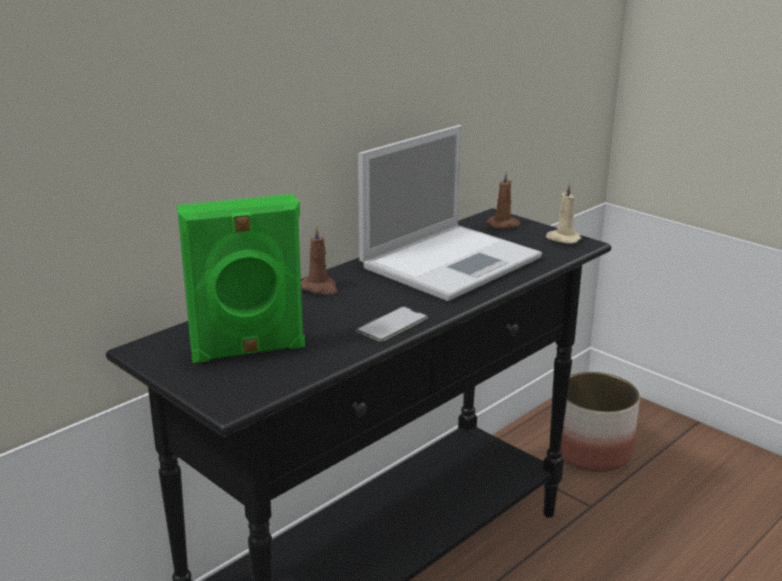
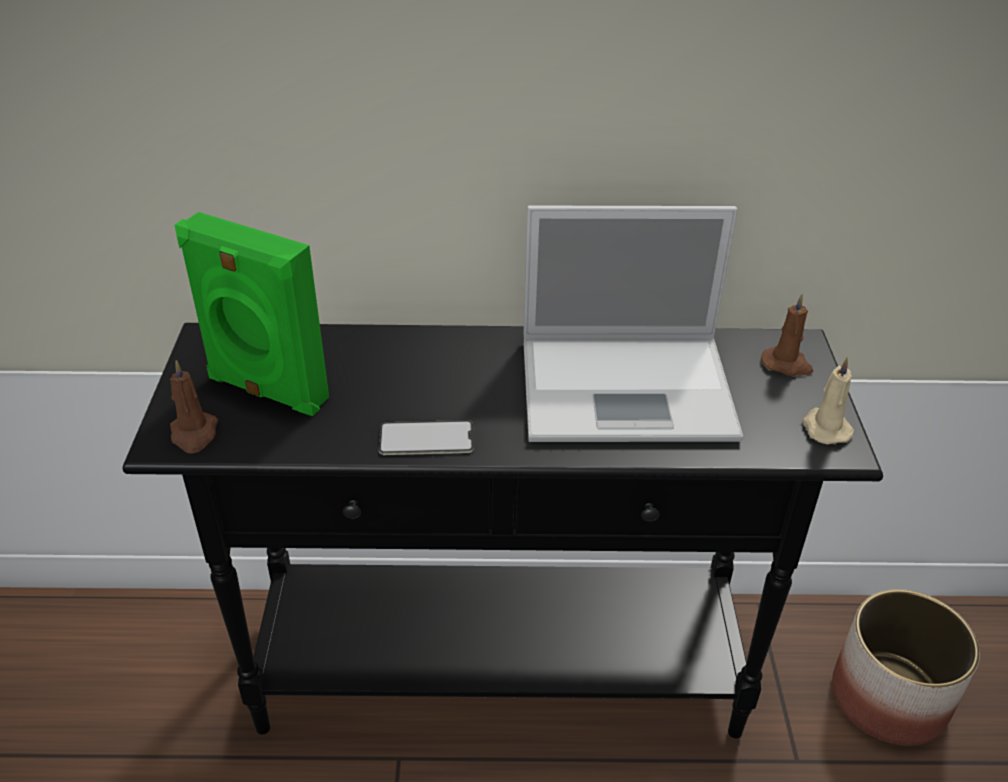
camera: 45 degrees right, 15 degrees up
brown candle [301,226,338,294] -> brown candle moved to [170,360,218,453]

